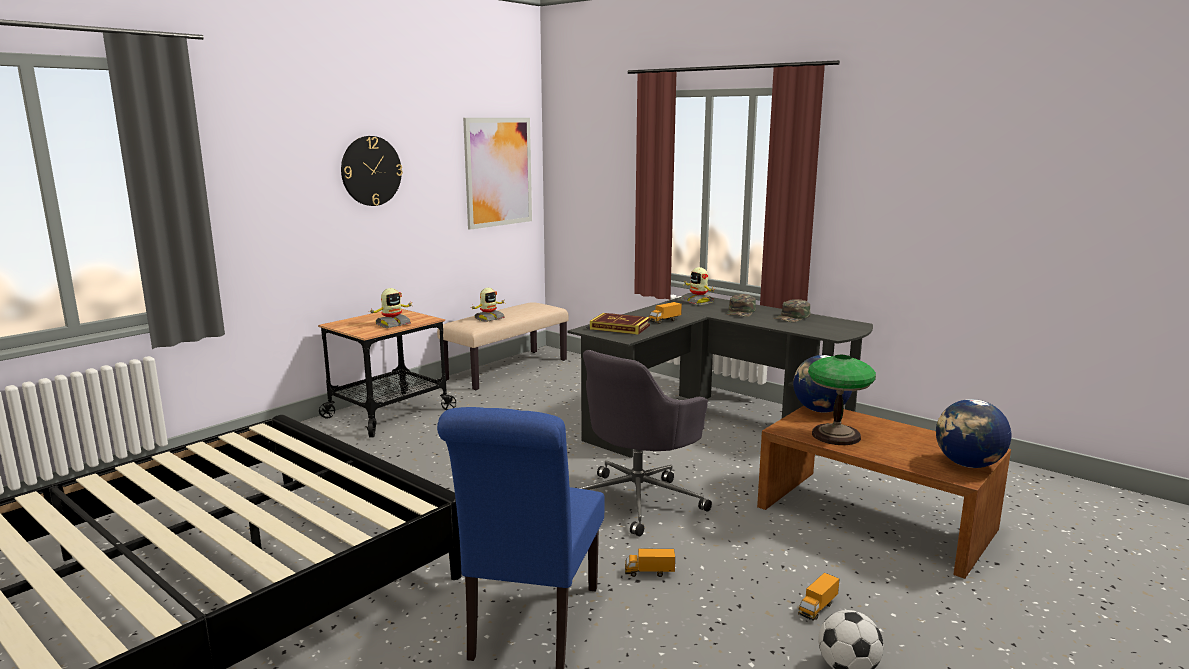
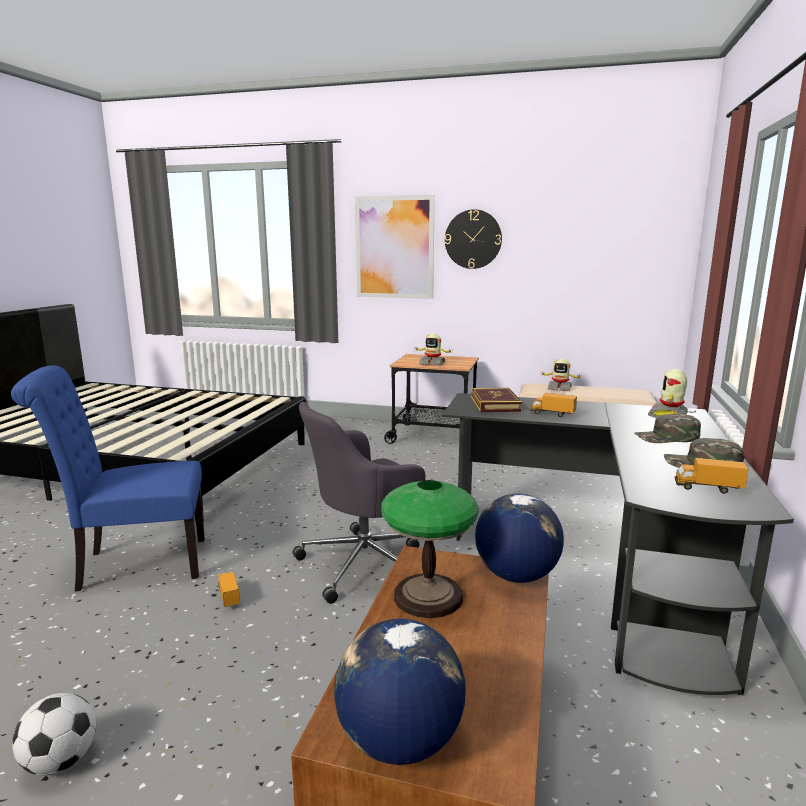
camera: 65 degrees right, 0 degrees up
picture [463,118,532,230] -> picture moved to [355,195,435,299]
grey office chair [579,350,712,536] -> grey office chair turned 45 degrees counterclockwise [293,402,425,604]
toy truck [798,573,839,621] -> toy truck moved to [675,458,749,494]

